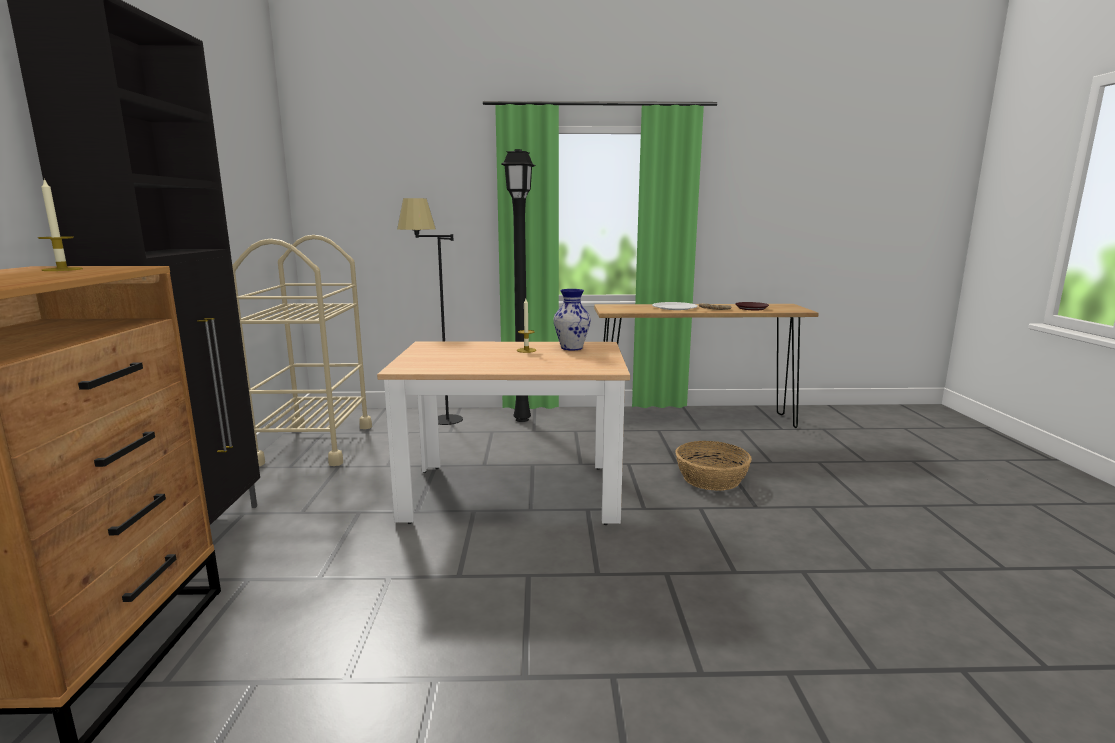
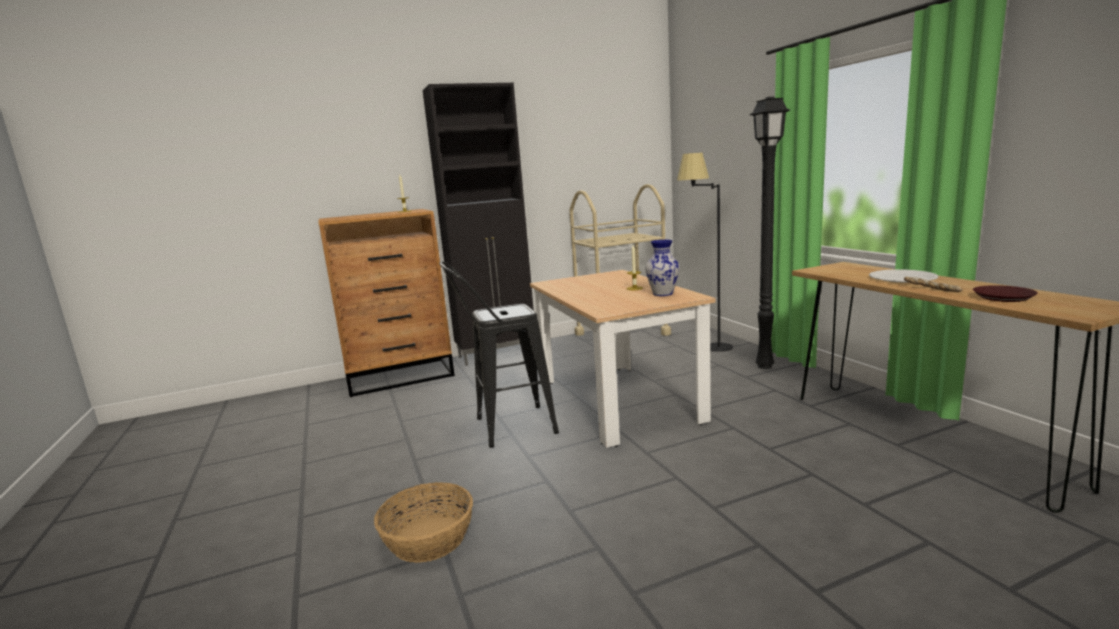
camera: 70 degrees right, 0 degrees up
basket [675,441,752,491] -> basket moved to [374,482,473,563]
none -> black stool [439,261,559,448]

